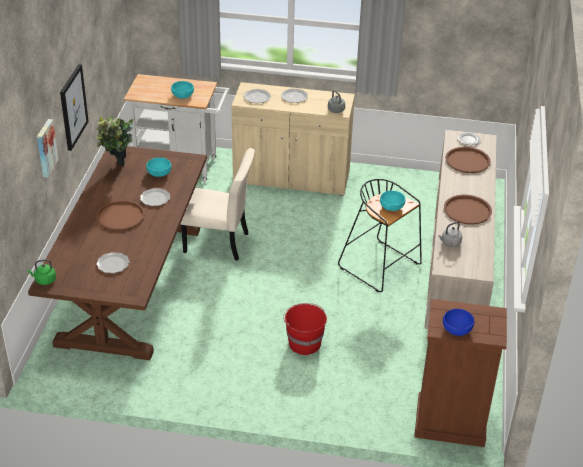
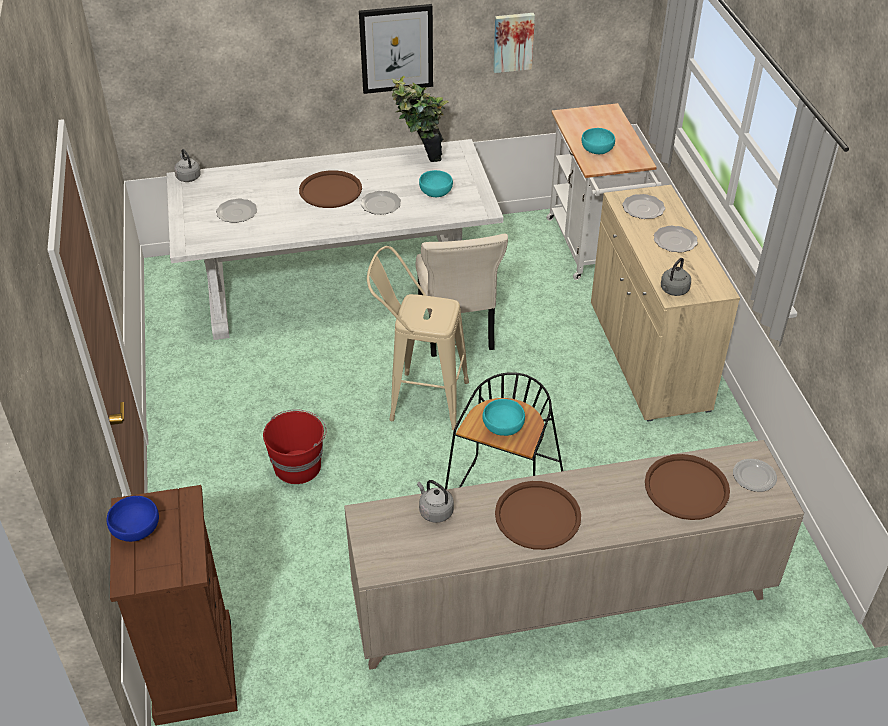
camera: 70 degrees right, 5 degrees up
green kettle [27,259,56,285] -> grey kettle [174,149,201,182]
brown dining table [28,146,207,360] -> white dining table [166,139,504,340]
picture [37,119,59,178] -> picture moved to [493,13,535,73]
none -> beige stool [367,246,469,430]

